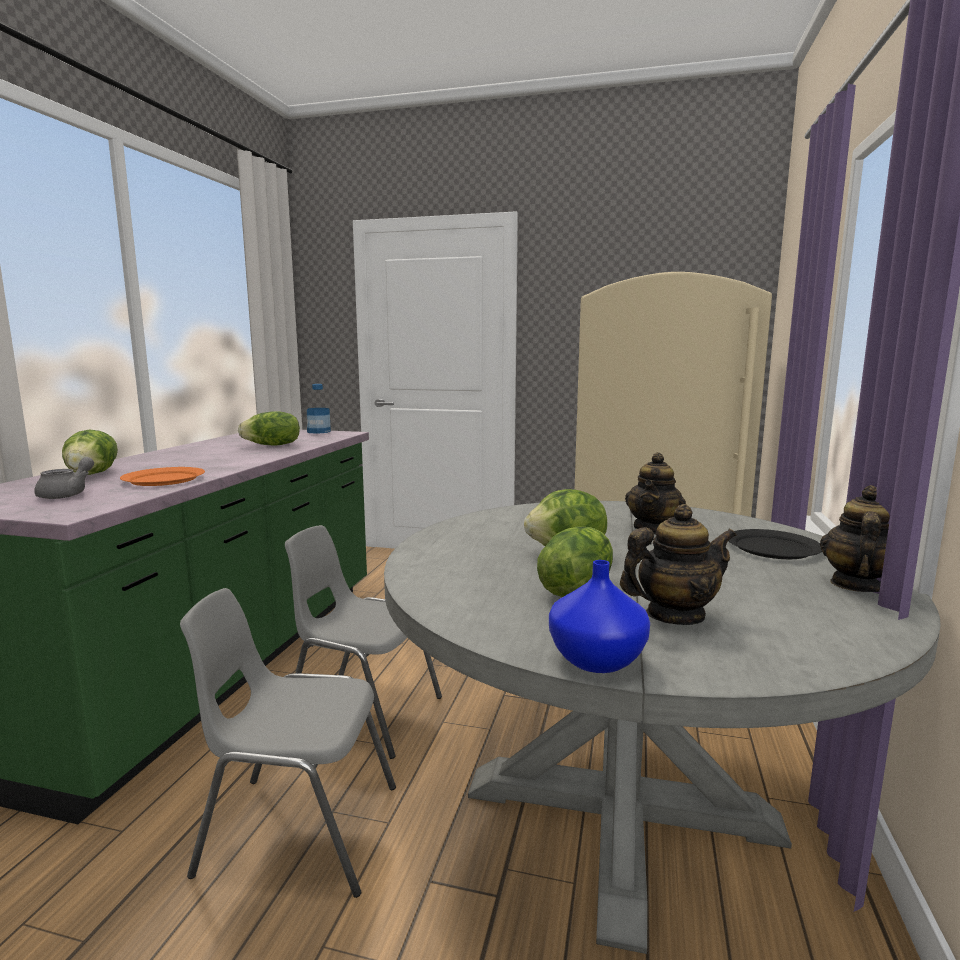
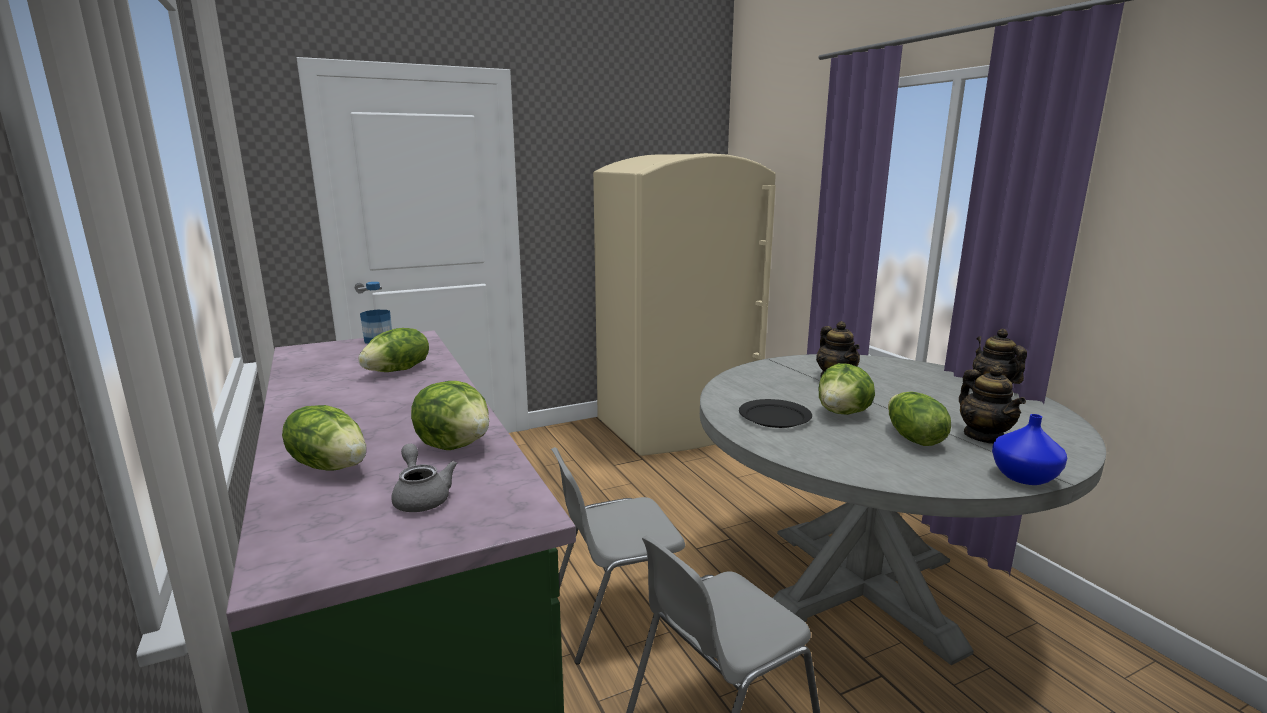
camera: 40 degrees left, 5 degrees up
orange plate [120,467,205,486] -> lettuce [411,381,489,450]
teapot [620,504,737,625] -> teapot turned 135 degrees clockwise [959,365,1026,444]
black plate [729,529,822,559] -> black plate moved to [739,399,812,428]

